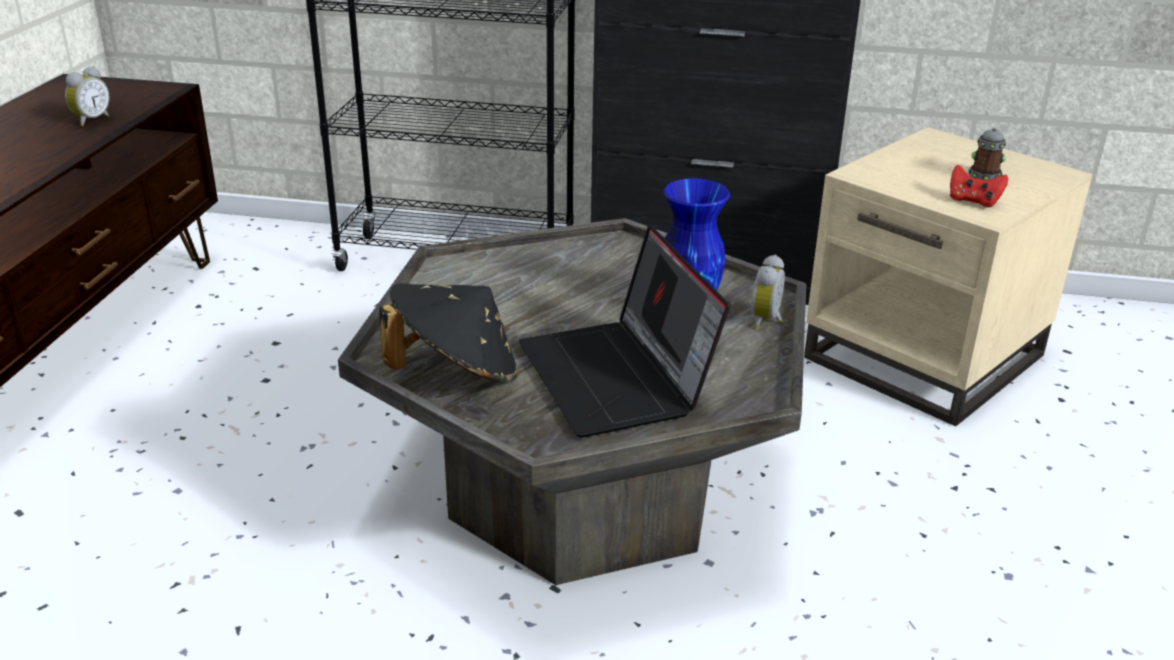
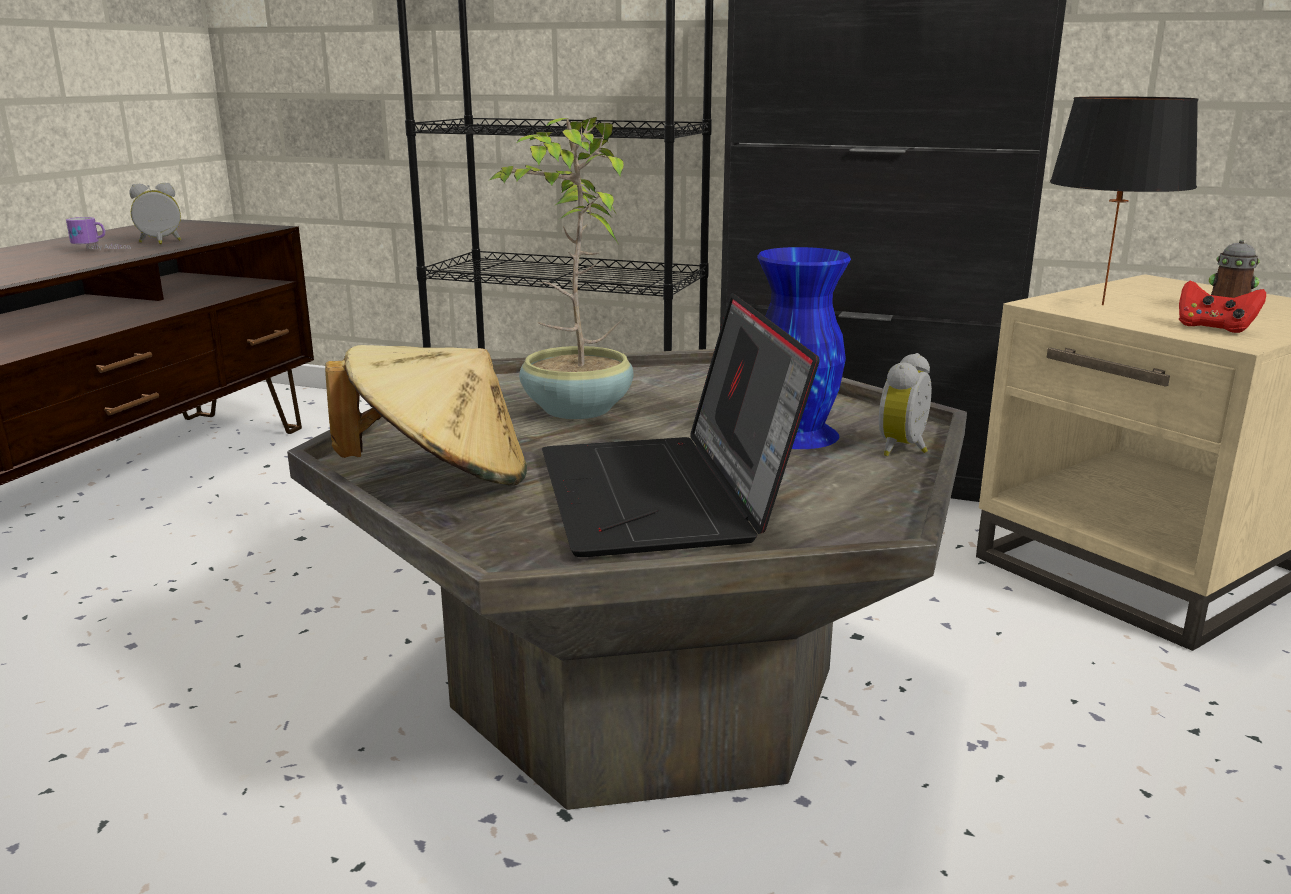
camera: 10 degrees right, 10 degrees down
alarm clock [65,66,110,126] -> alarm clock turned 150 degrees counterclockwise [129,183,181,244]
black hat [379,283,518,383] -> beige hat [325,345,527,485]
none -> mug [66,217,131,250]
none -> potted plant [490,117,633,419]
none -> black table lamp [1050,96,1198,305]

